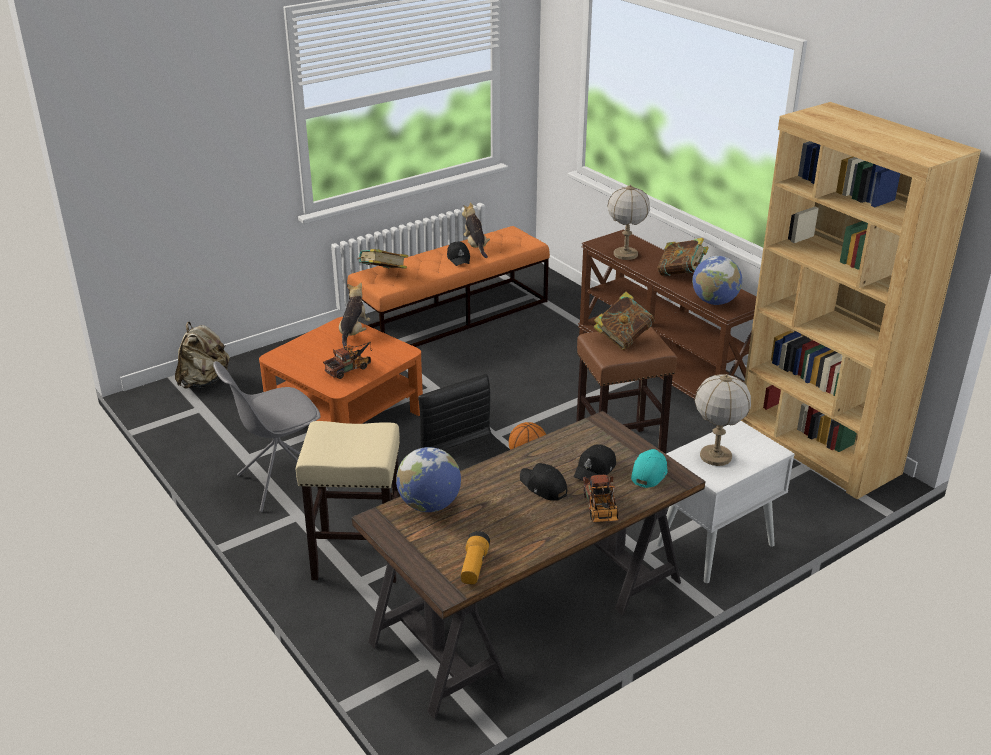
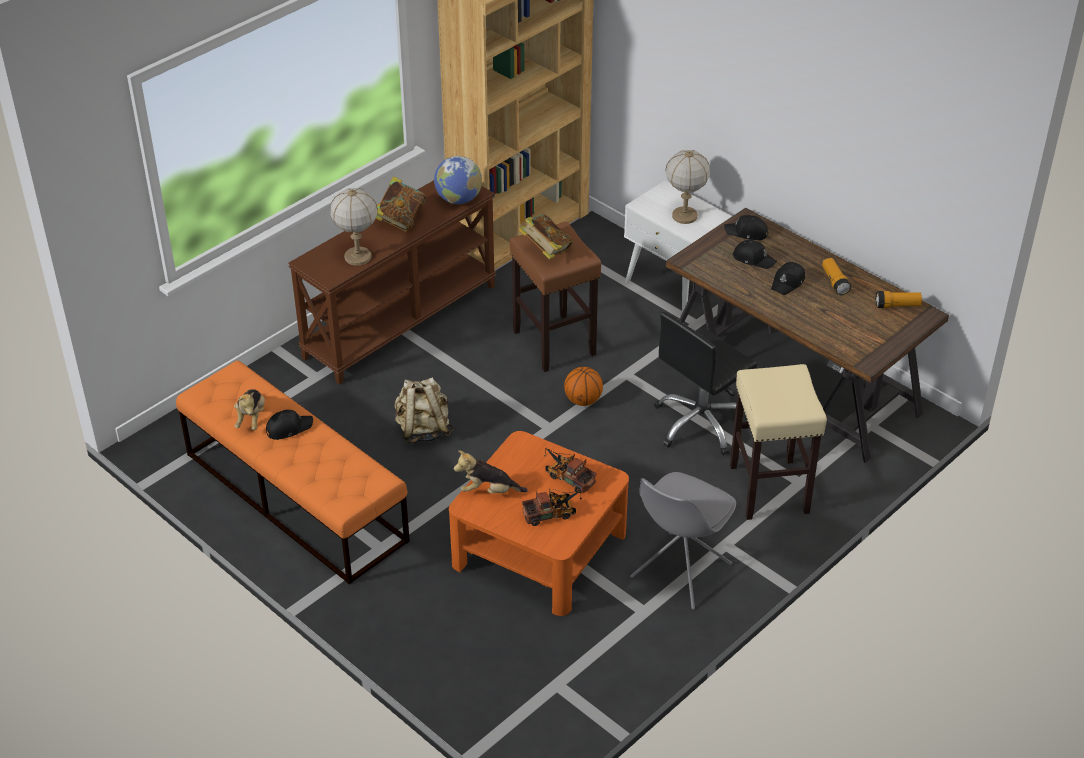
camera: 100 degrees left, 10 degrees up
beige backpack [175,322,230,389] -> beige backpack moved to [395,377,453,443]
grey chair [213,361,328,512] -> grey chair turned 75 degrees clockwise [630,472,736,609]
book [357,249,408,268] -> none
globe [396,447,461,512] -> none
plush toy [462,202,490,258] -> plush toy turned 60 degrees counterclockwise [234,389,265,430]
toy truck [583,475,619,522] -> toy truck moved to [522,488,582,526]
turquoise cap [631,449,668,488] -> black cap [724,215,769,240]
none -> flashlight [822,258,851,295]

